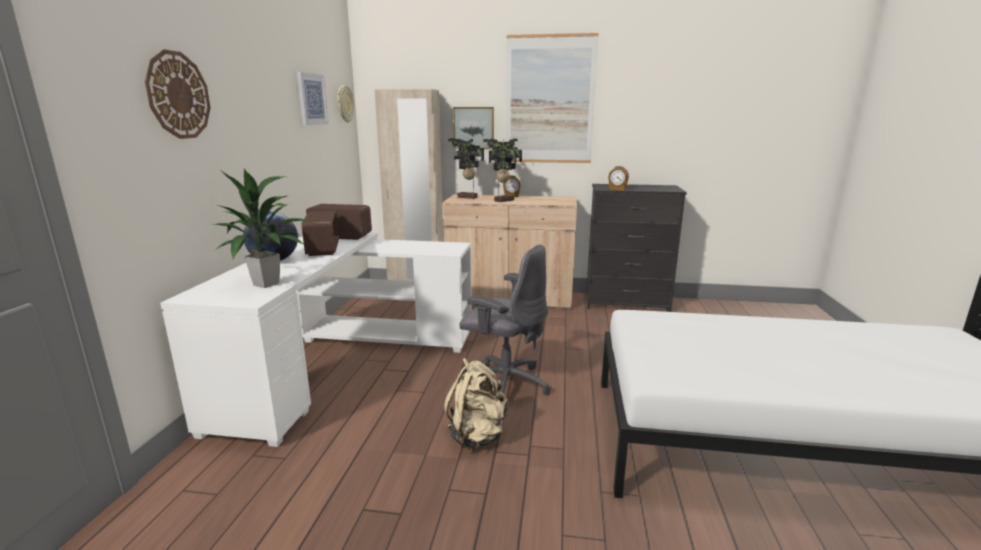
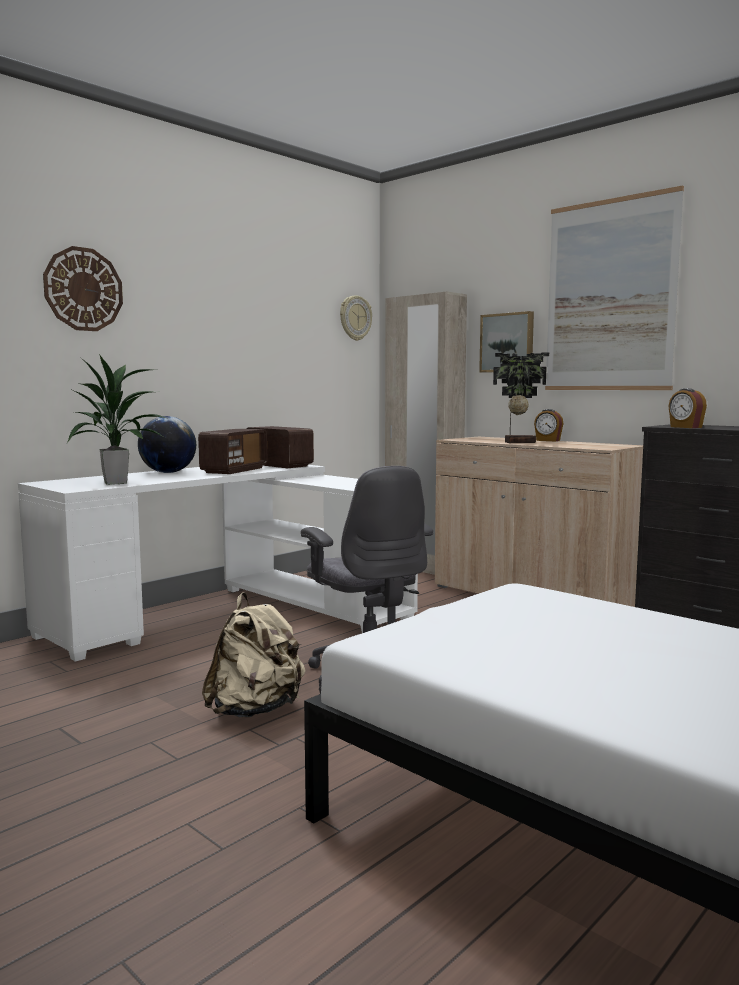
camera: 35 degrees right, 10 degrees down
picture [297,72,329,125] -> none
potted plant [448,138,484,199] -> none

